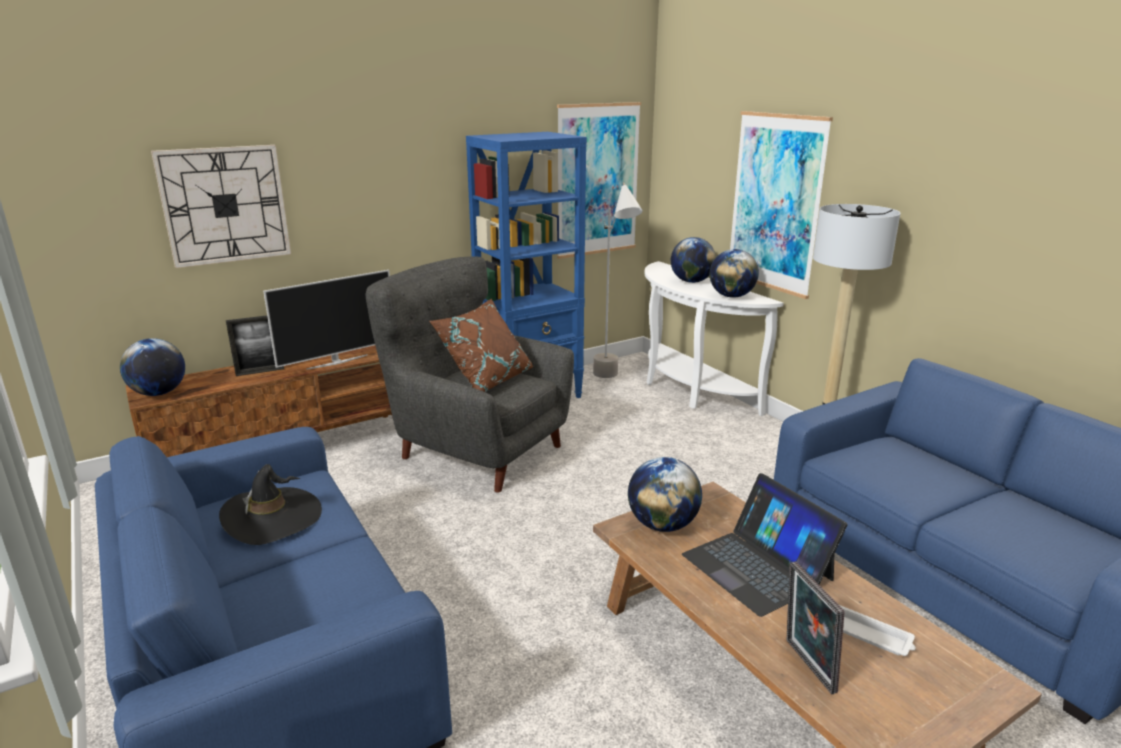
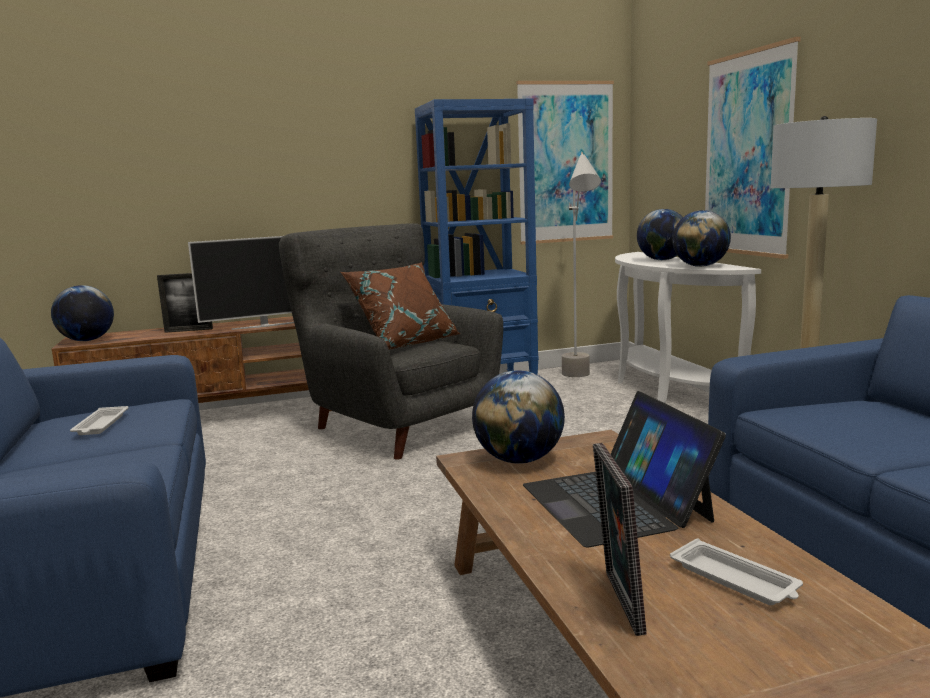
camera: 15 degrees right, 10 degrees down
wall clock [151,145,291,268] -> none
black hat [219,464,322,545] -> white tray [70,406,128,435]

